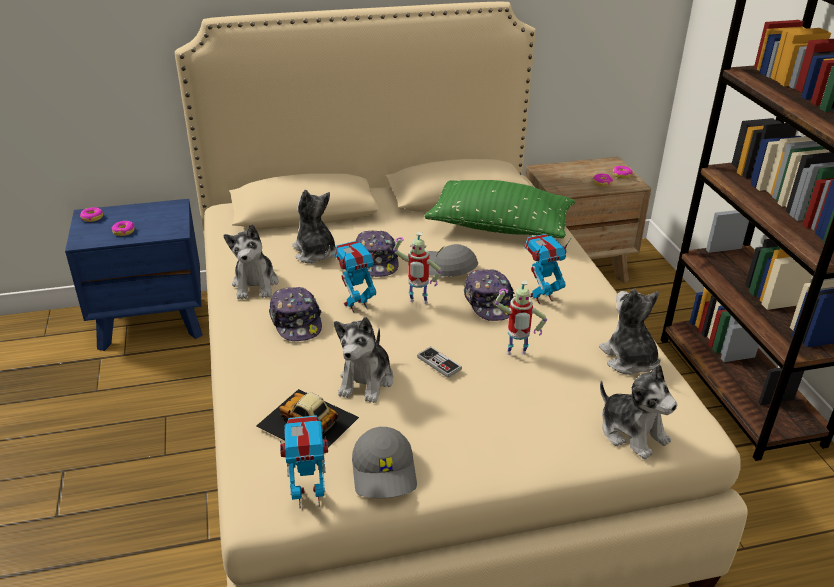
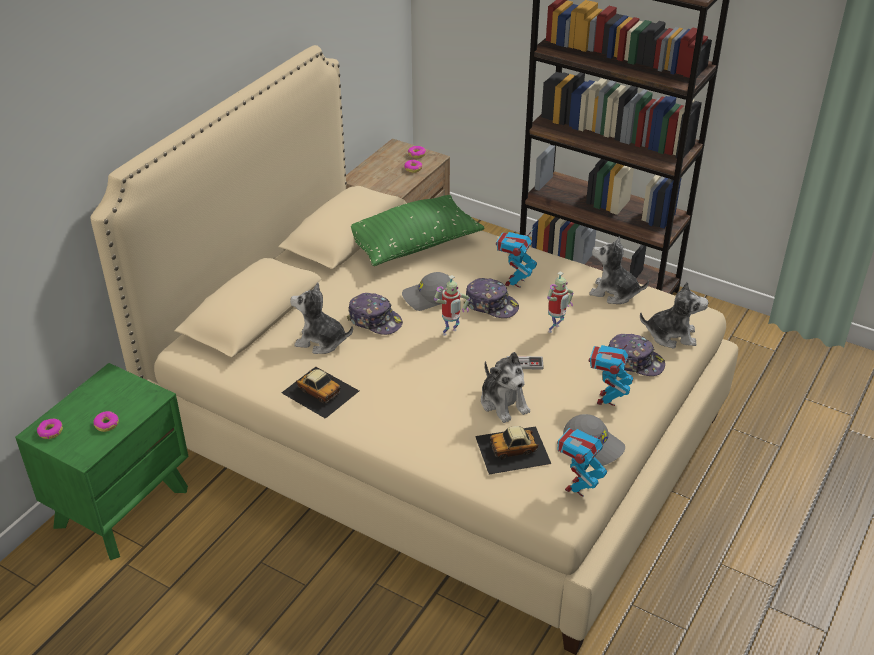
camera: 45 degrees left, 5 degrees up
blue nightstand [65,199,203,351] -> green nightstand [15,363,189,560]
plush toy [224,224,279,299] -> toy car [281,367,359,419]
cap [269,287,322,341] -> cap moved to [608,334,665,376]
toy robot [334,241,376,313] -> toy robot moved to [588,340,633,406]

